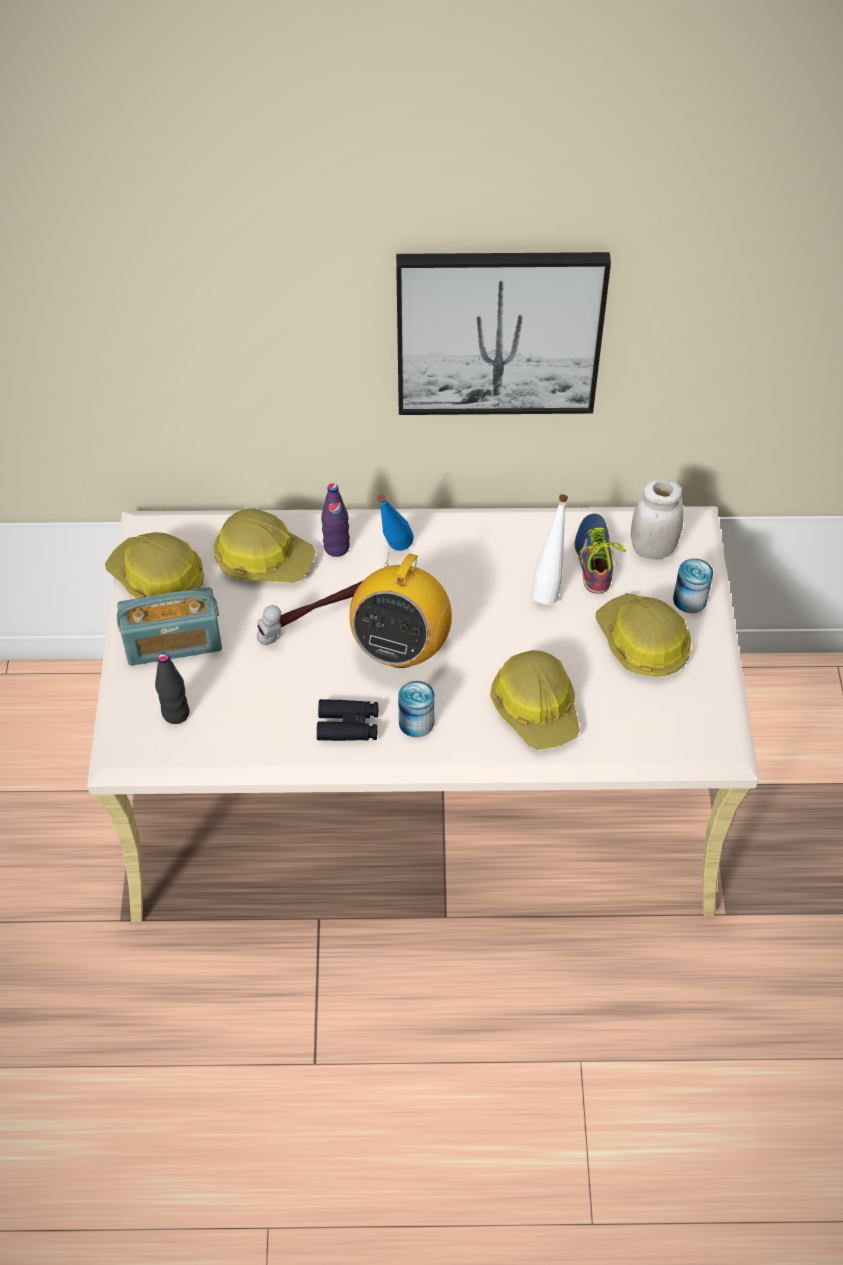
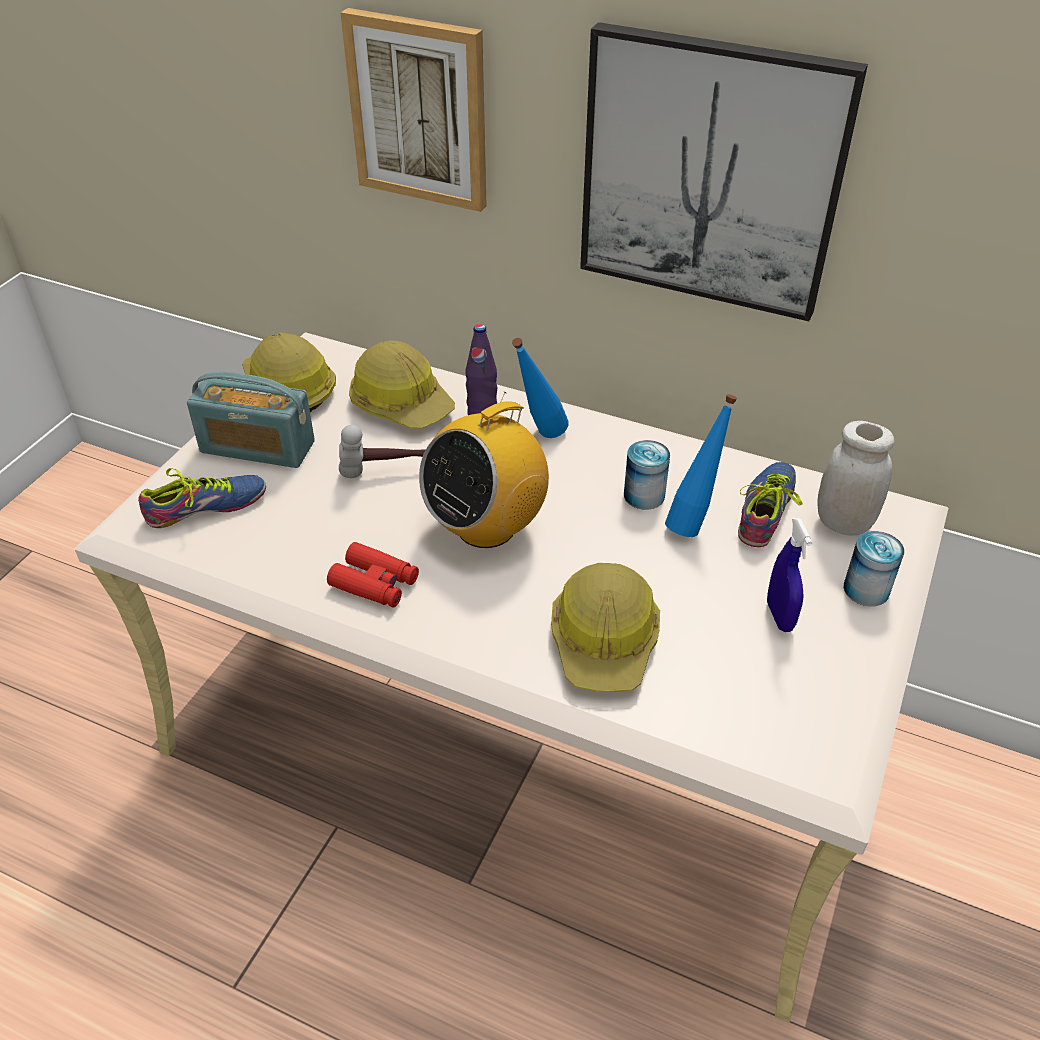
camera: 25 degrees right, 10 degrees down
black bottle [155,652,189,724] -> shoe [138,468,266,528]
black binoculars [317,699,379,741] -> red binoculars [327,542,419,607]
can [398,681,435,737] -> can moved to [624,440,670,510]
white bottle [531,494,568,604] -> blue bottle [665,394,737,537]
hard hat [595,593,692,677] -> blue spray bottle [767,518,812,632]
none -> picture [340,8,487,212]

